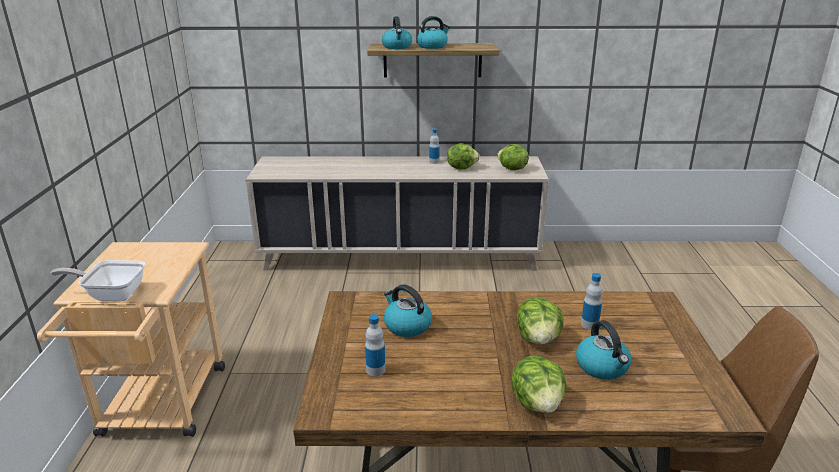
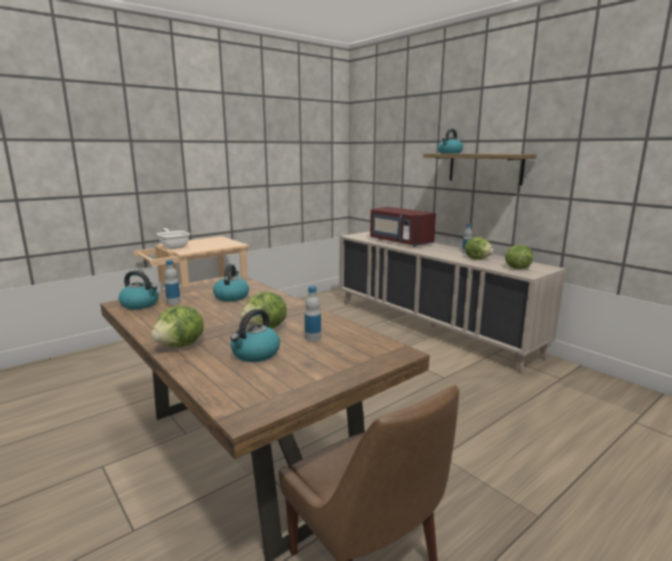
camera: 50 degrees right, 10 degrees down
kettle [417,16,450,49] -> kettle moved to [118,270,159,310]
none -> red microwave [370,207,436,247]

